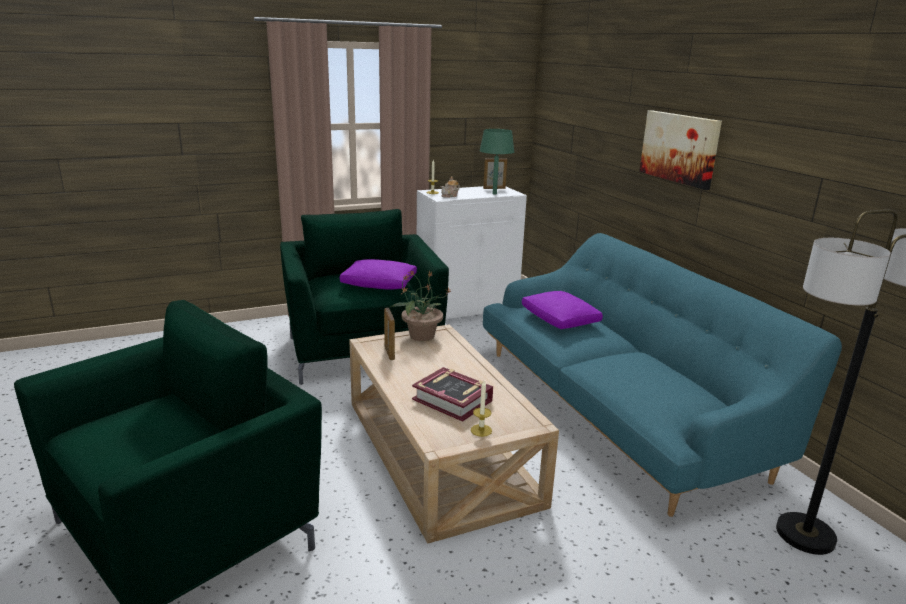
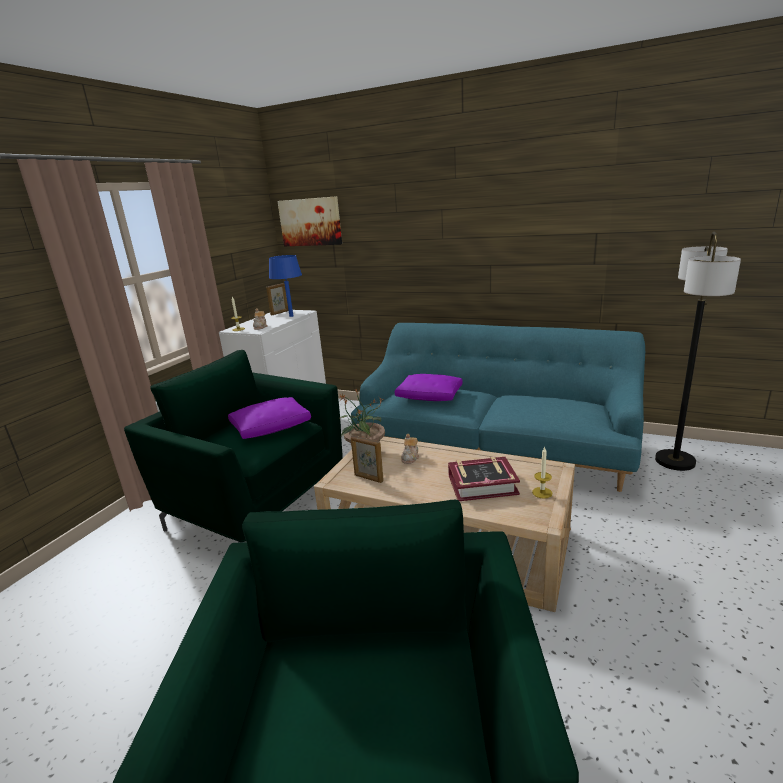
camera: 40 degrees left, 0 degrees up
green table lamp [479,129,514,195] -> blue table lamp [269,255,302,317]
picture [639,110,722,190] -> picture moved to [277,196,342,246]
none -> teapot [401,434,420,464]

